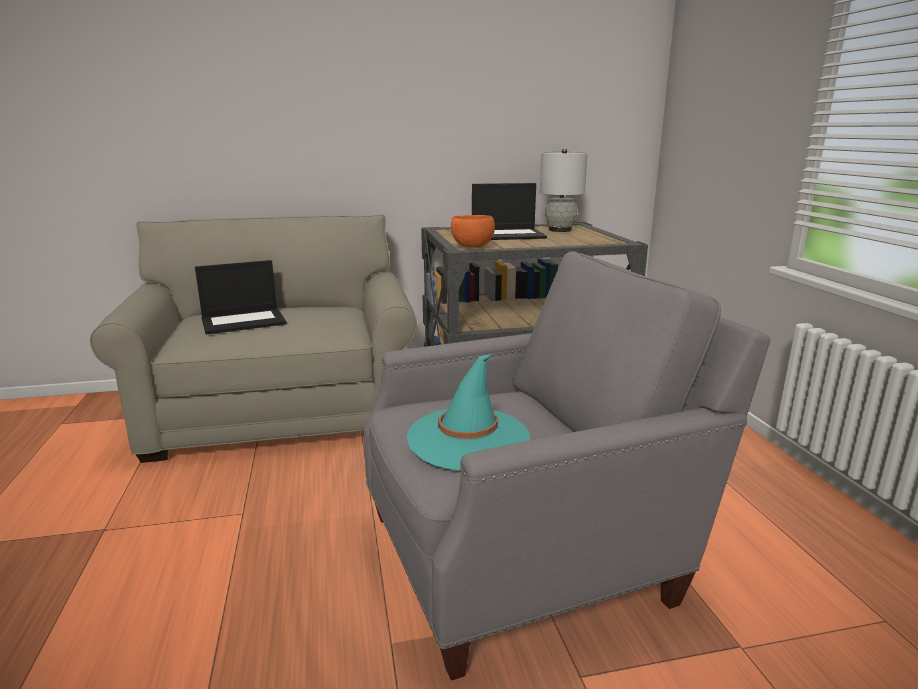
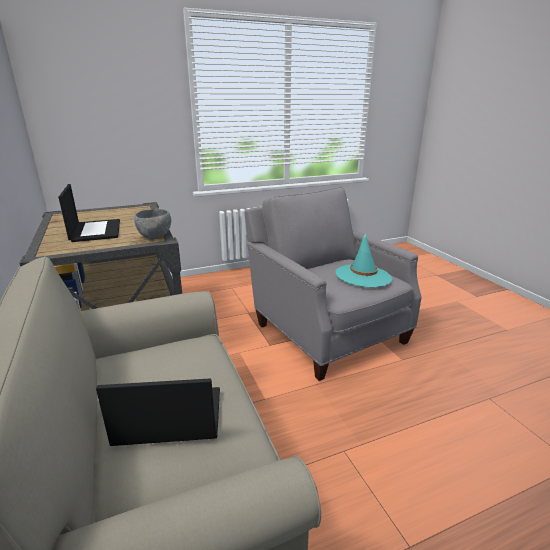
camera: 100 degrees left, 5 degrees up
laptop [195,260,287,334] -> laptop turned 60 degrees counterclockwise [96,379,220,446]
orange bowl [451,215,495,248] -> grey bowl [135,209,171,239]
white table lamp [540,148,588,232] -> none

